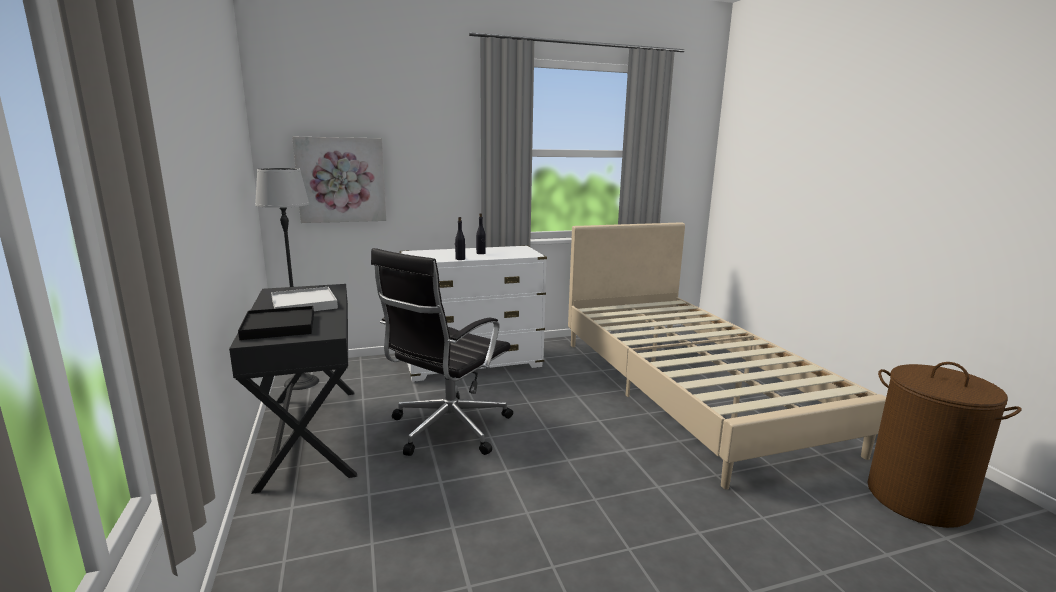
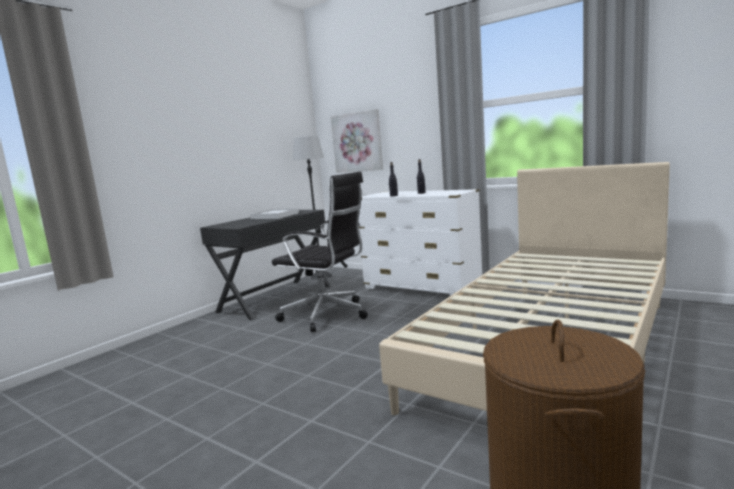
camera: 55 degrees right, 5 degrees down
black tray [238,306,314,340] -> none
black office chair [371,248,513,456] -> black office chair turned 150 degrees counterclockwise [272,171,368,332]

